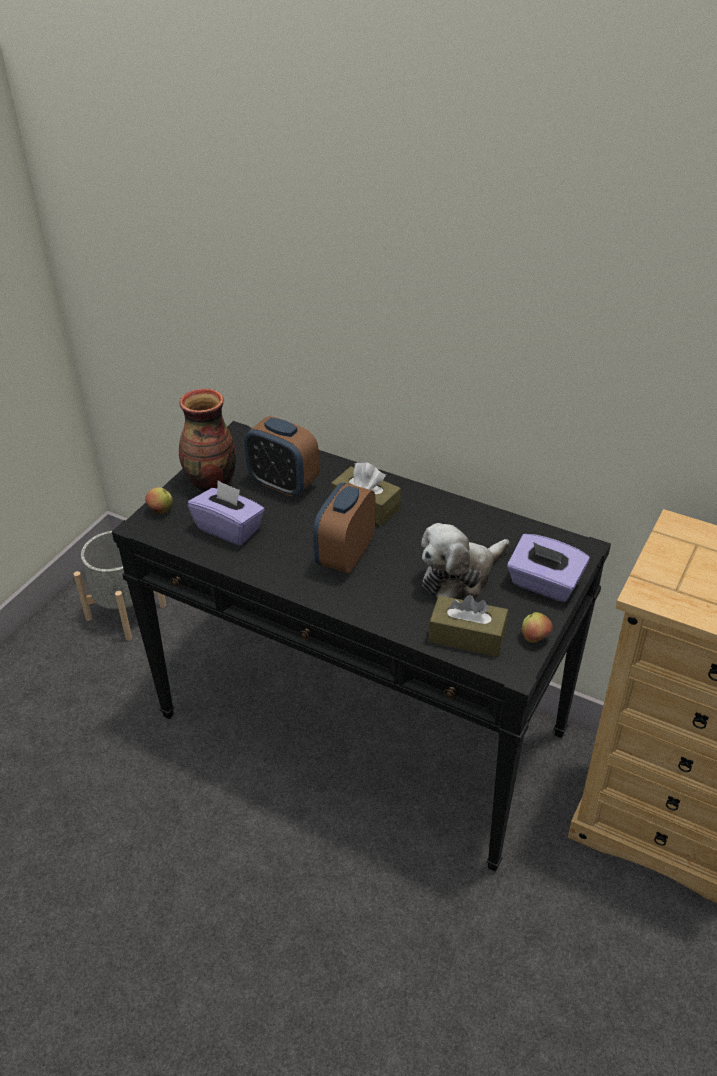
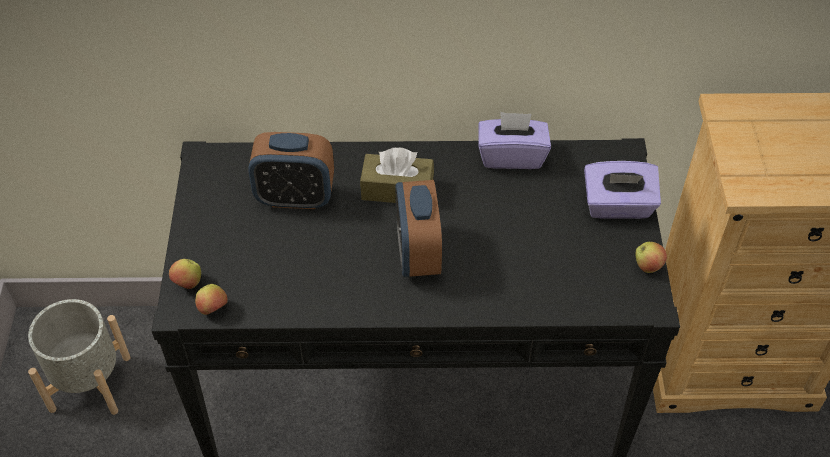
camera: 30 degrees left, 10 degrees up
vase [179,389,236,492] -> none
purple tissue box [188,480,265,546] -> purple tissue box moved to [479,112,551,169]
plush toy [421,523,510,599] -> none
brown tissue box [429,595,508,657] -> none
none -> apple [195,284,227,315]

